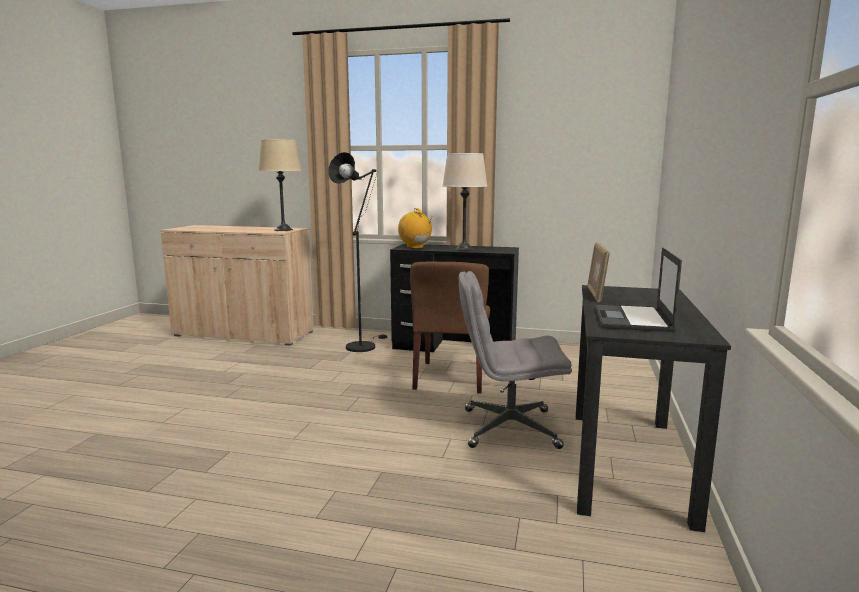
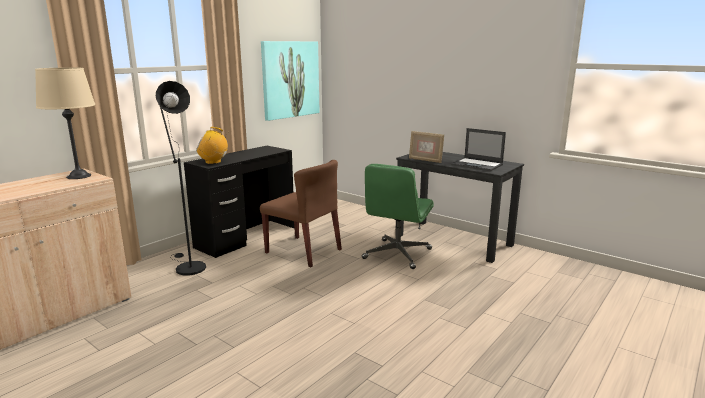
camera: 65 degrees left, 5 degrees up
beige table lamp [442,153,488,251] -> none
grey office chair [459,271,572,449] -> green office chair [362,164,434,269]
none -> picture [261,41,320,121]

